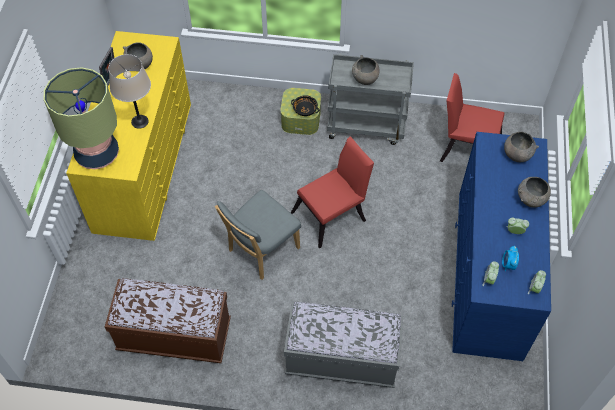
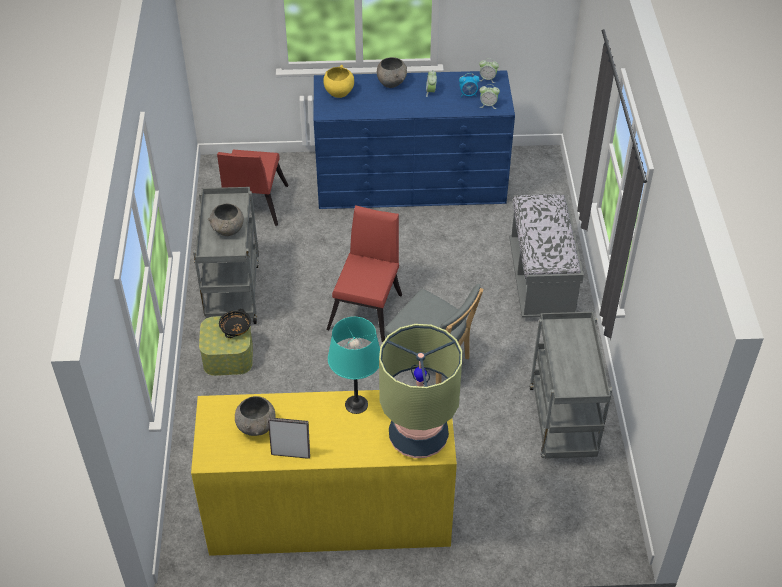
camera: 100 degrees left, 10 degrees down
brown bench [105,278,231,363] -> grey cart [529,312,612,459]
beige table lamp [109,54,151,129] -> turquoise table lamp [328,317,380,414]
red chair [291,136,374,249] -> red chair turned 60 degrees clockwise [326,205,402,342]
grey bowl [504,132,539,162] -> yellow bowl [323,65,354,98]

